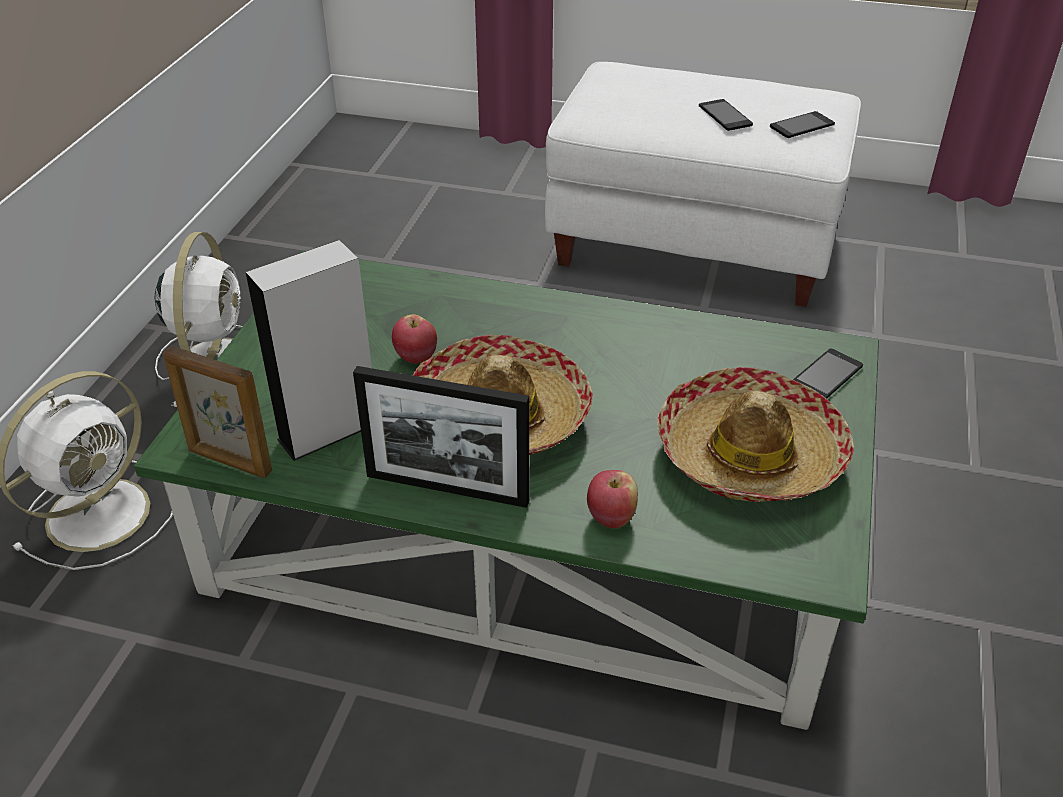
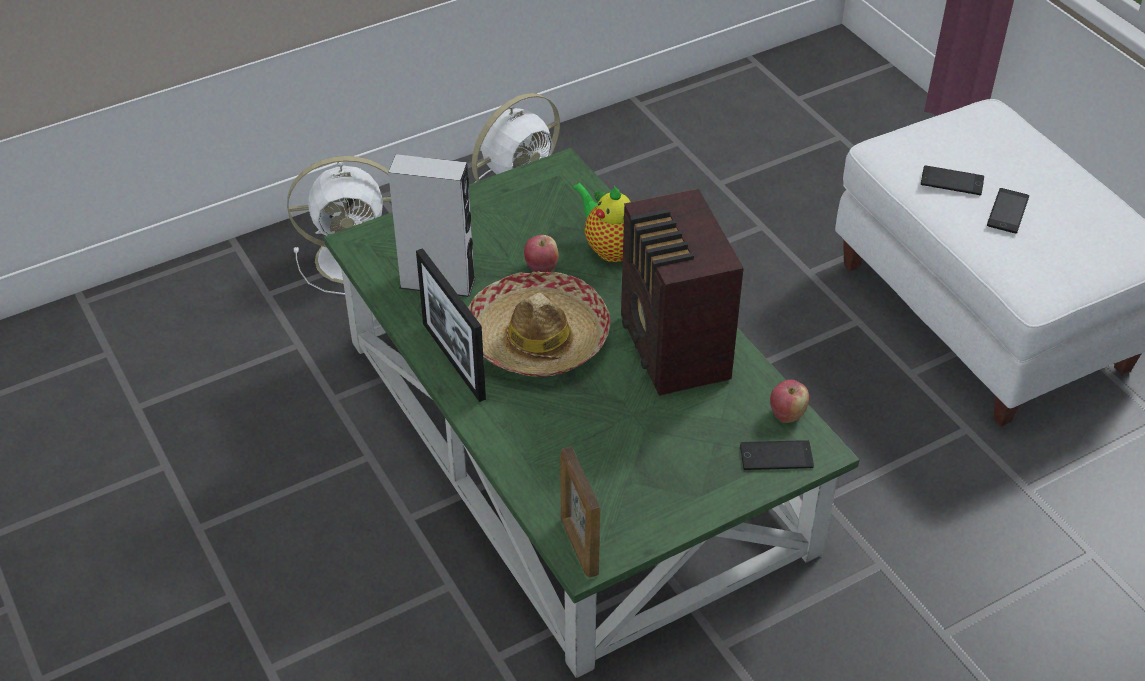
camera: 45 degrees right, 5 degrees up
picture frame [163,345,272,478] -> picture frame moved to [561,446,600,578]
apple [587,470,638,528] -> apple moved to [770,379,809,423]
hat [657,367,854,502] -> none
phone [770,111,835,138] -> phone moved to [921,166,984,195]
none -> teapot [572,183,630,262]
none -> radio [621,189,744,396]

